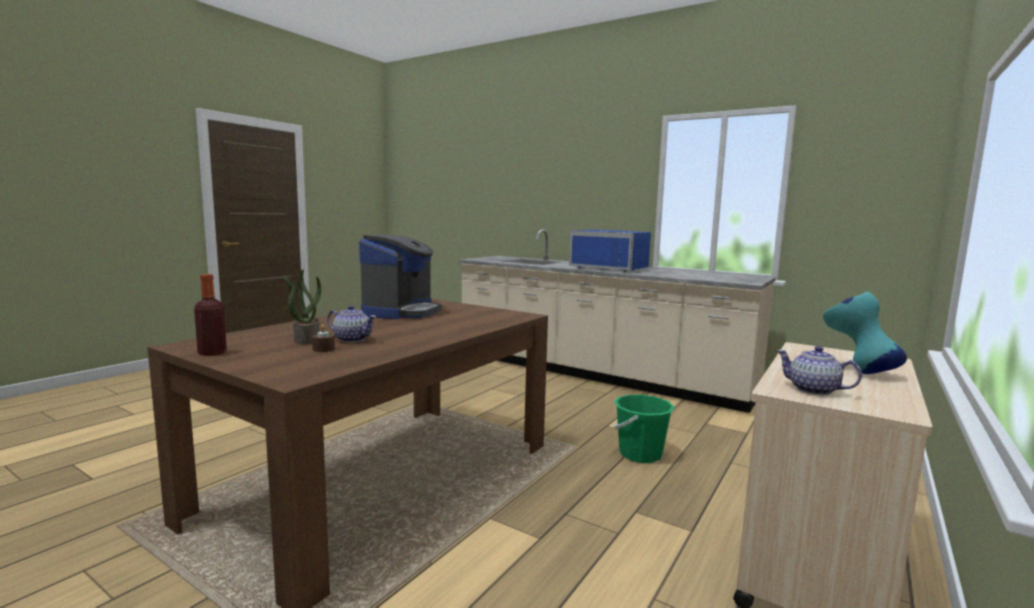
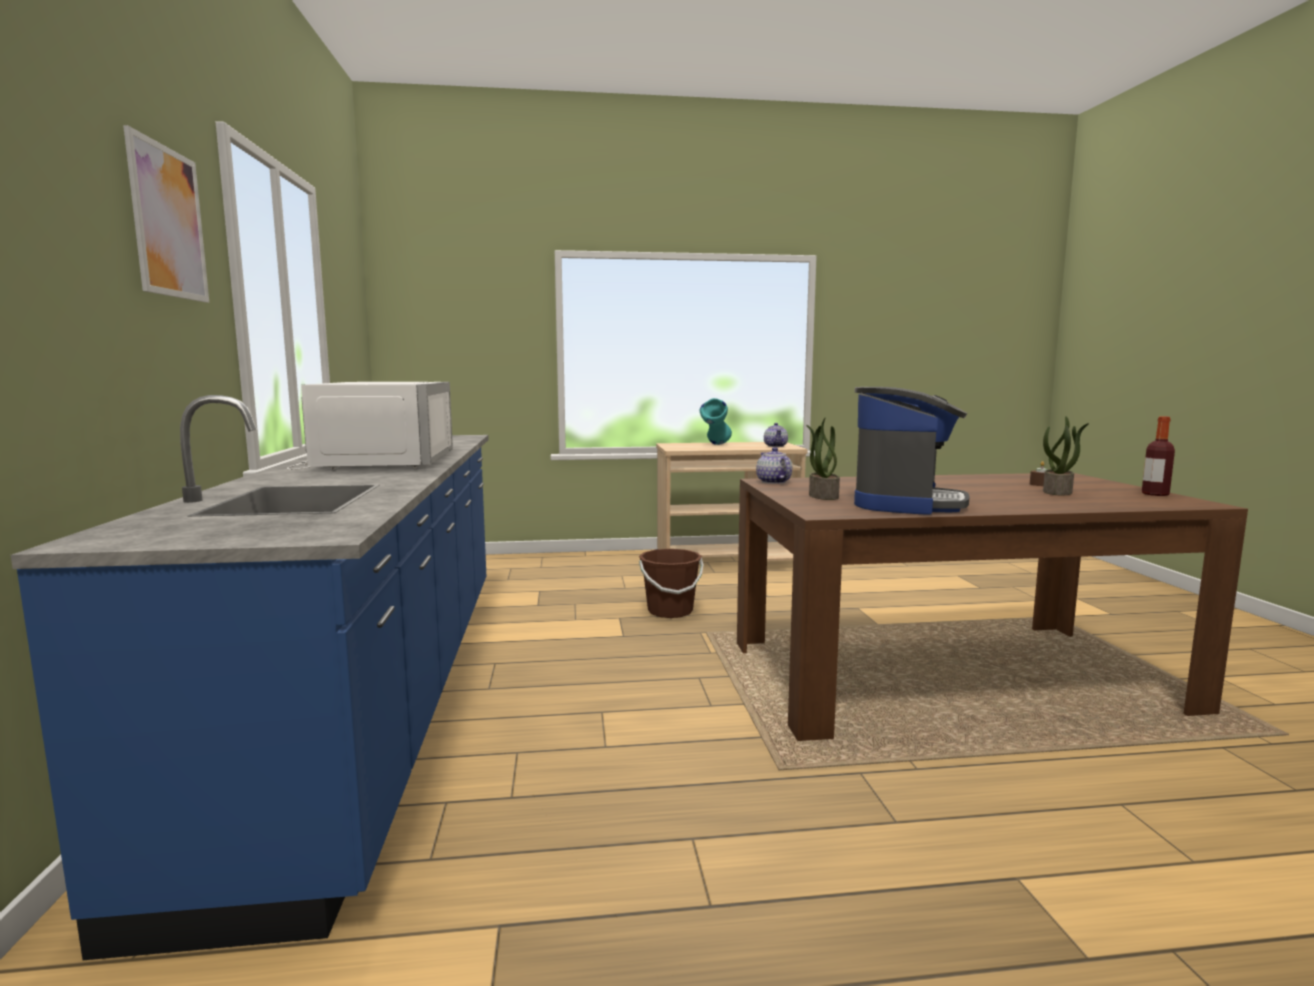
camera: 130 degrees left, 0 degrees up
teapot [327,305,376,343] -> teapot moved to [756,447,792,484]
coffee machine [359,235,442,319] -> coffee machine turned 135 degrees clockwise [854,387,969,515]
beige counter [458,229,776,413] -> blue counter [11,395,489,960]
blue microwave [569,230,651,272] -> white microwave [287,382,453,470]
green bucket [614,395,674,463] -> brown bucket [639,549,704,618]
none -> picture [123,125,209,303]
none -> potted plant [806,418,840,500]

